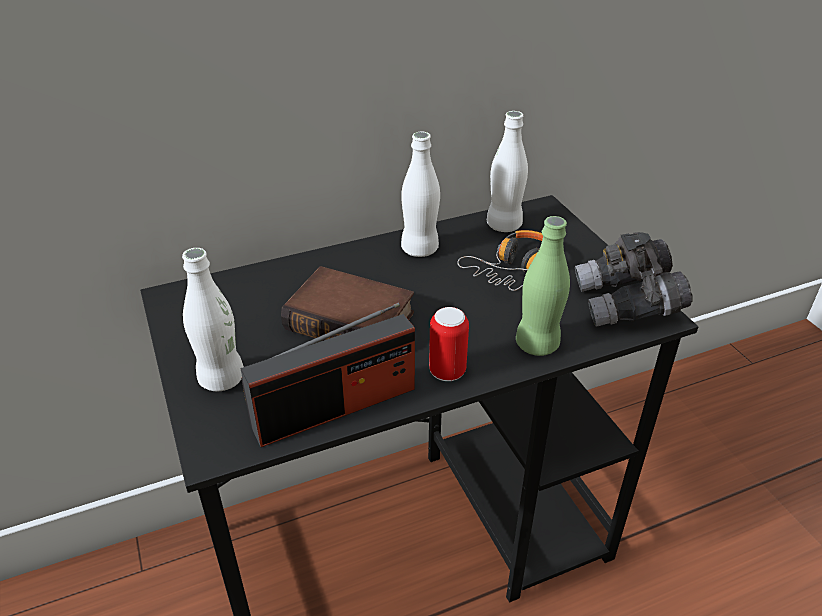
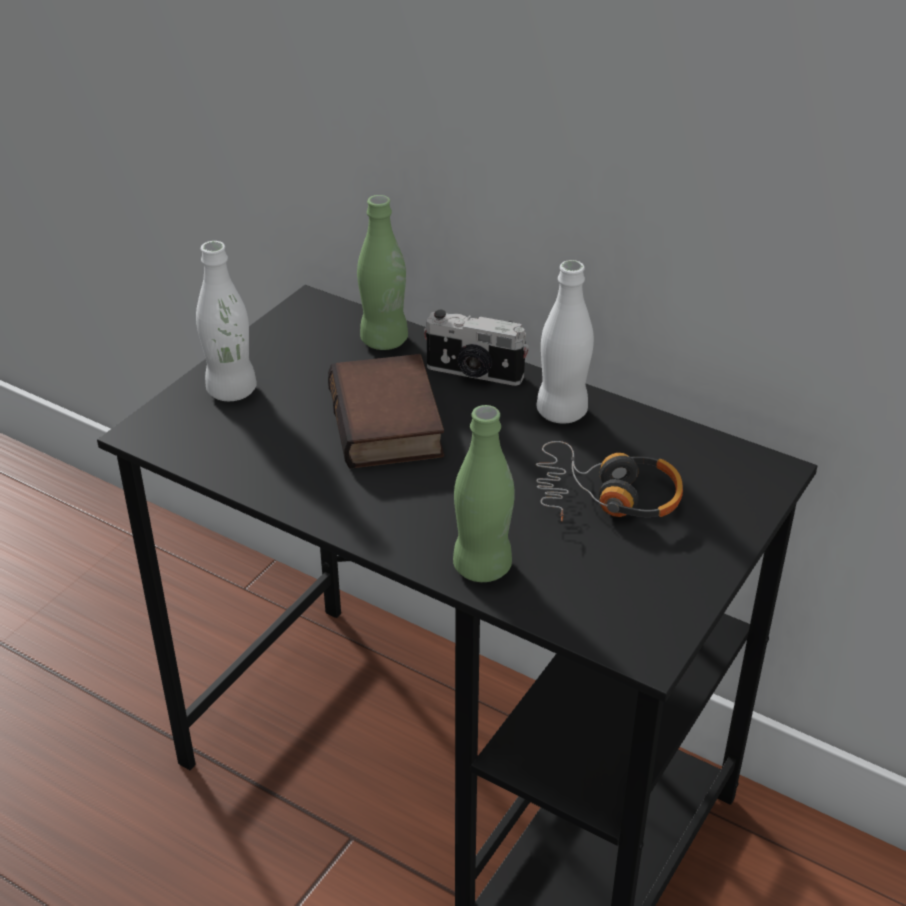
camera: 55 degrees right, 0 degrees up
radio [240,303,415,447] -> none
can [429,307,469,381] -> none
white bottle [487,111,528,232] -> none
grey binoculars [575,232,692,327] -> none
none -> green bottle [357,195,408,350]
none -> camera [424,310,529,386]

